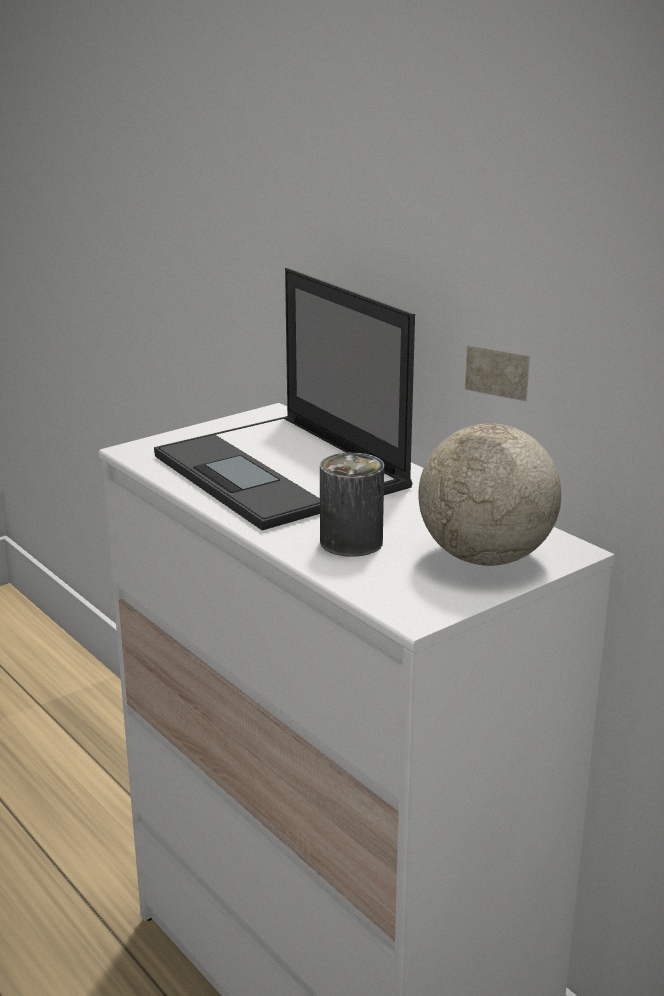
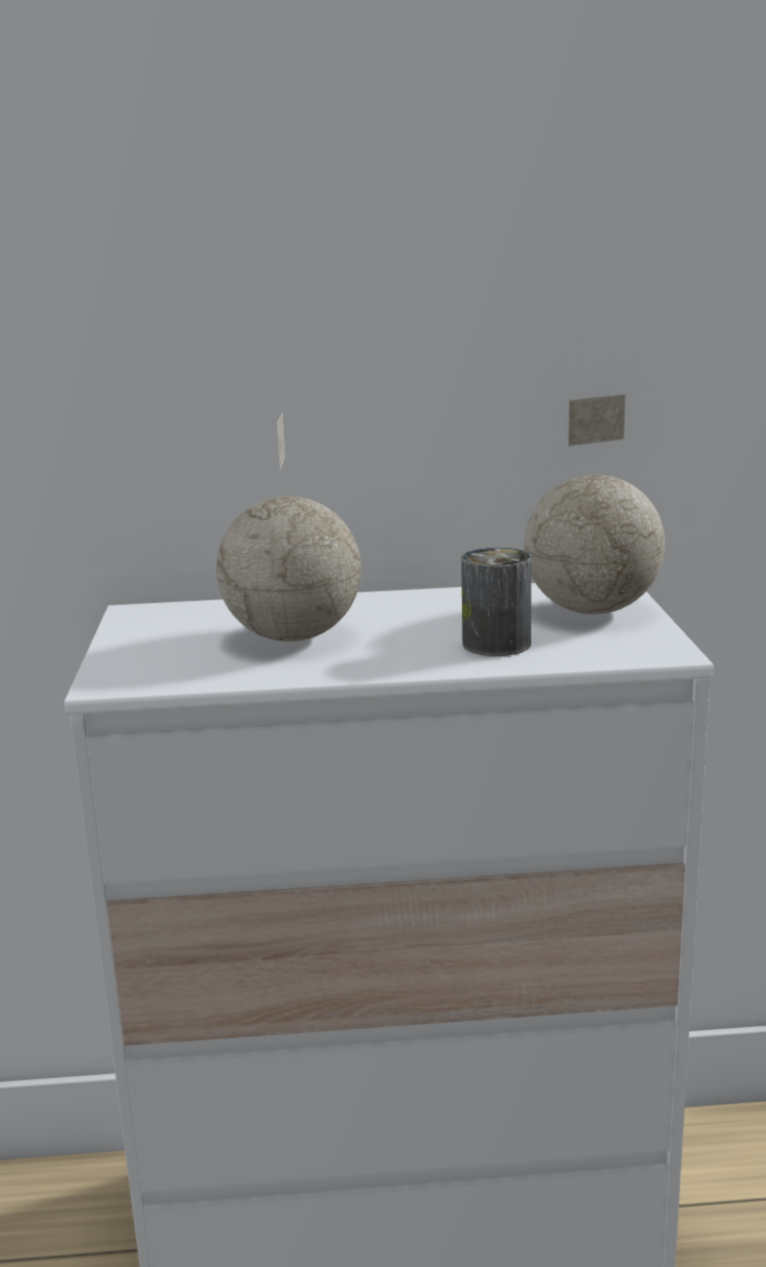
camera: 55 degrees left, 5 degrees down
laptop [154,268,415,530] -> globe [216,411,361,642]

